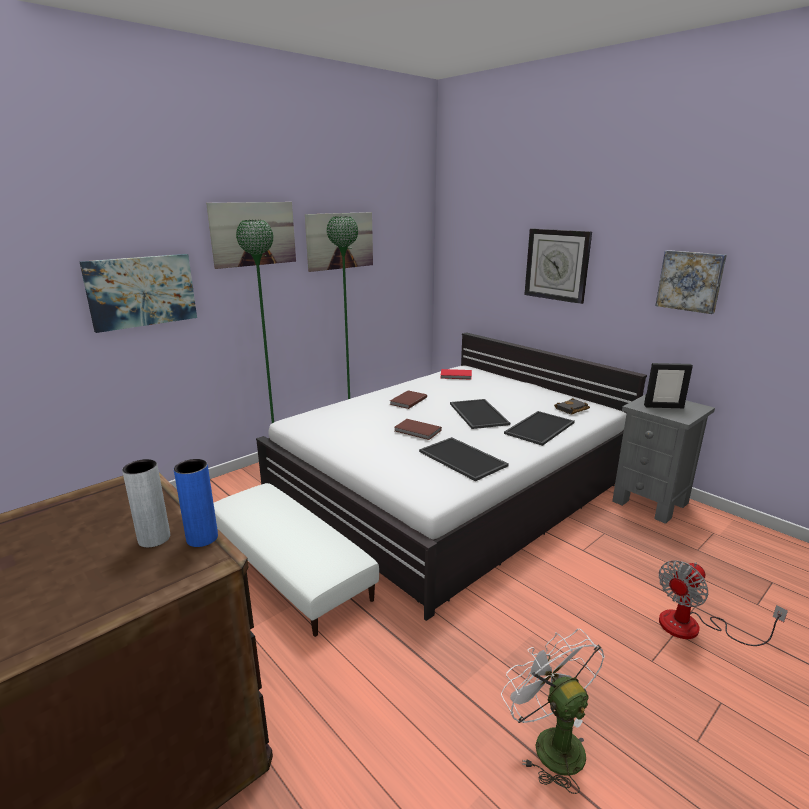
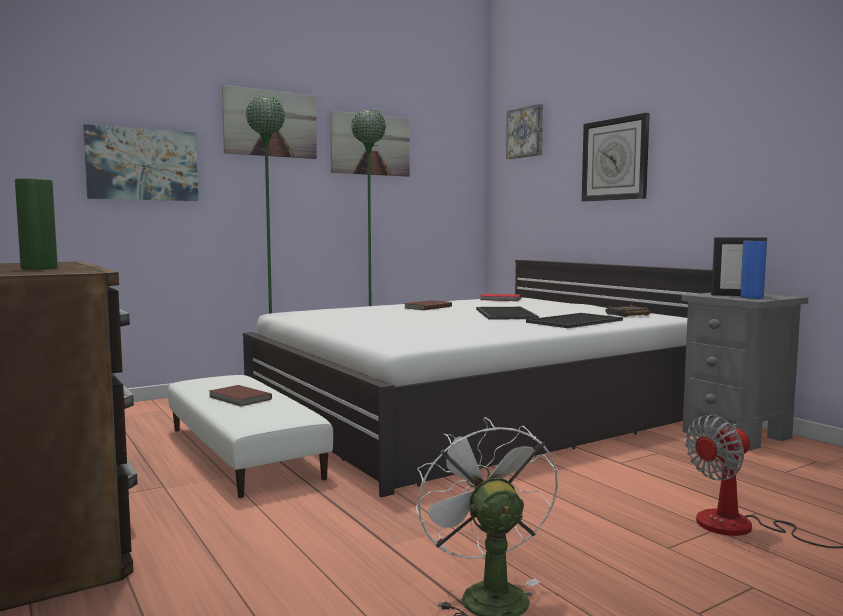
camera: 10 degrees right, 15 degrees down
grey vase [122,459,170,547] -> green vase [15,178,58,269]
blue vase [174,459,218,547] -> blue vase moved to [740,240,767,299]
brown book [395,419,442,440] -> brown book moved to [209,385,272,406]
tray [419,437,509,481] -> none
picture [655,250,727,314] -> picture moved to [506,104,543,159]

